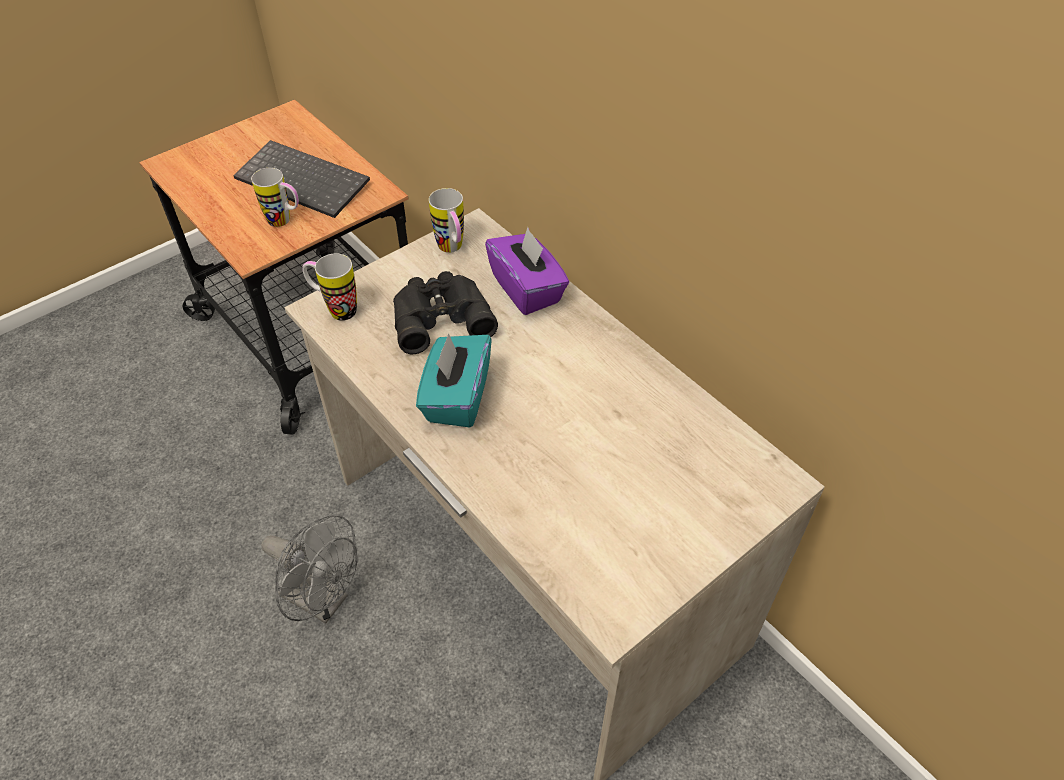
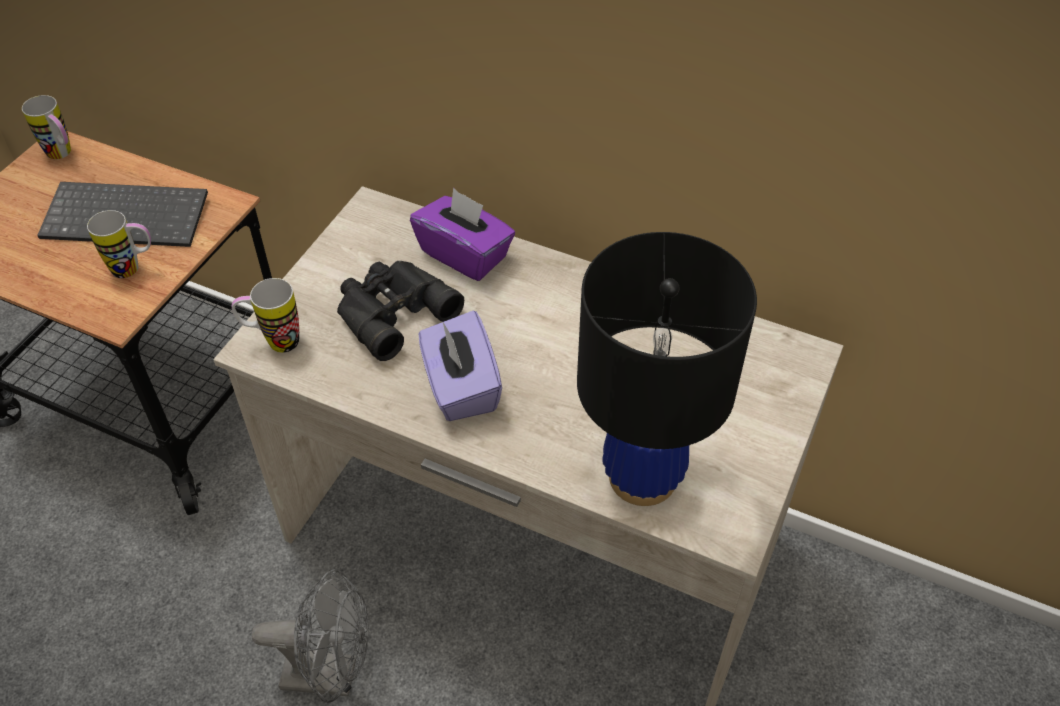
camera: 25 degrees left, 0 degrees up
turquoise tissue box [416,333,492,428] -> purple tissue box [419,311,502,421]
mug [429,188,464,253] -> mug moved to [22,95,71,159]
none -> black table lamp [577,232,757,506]

